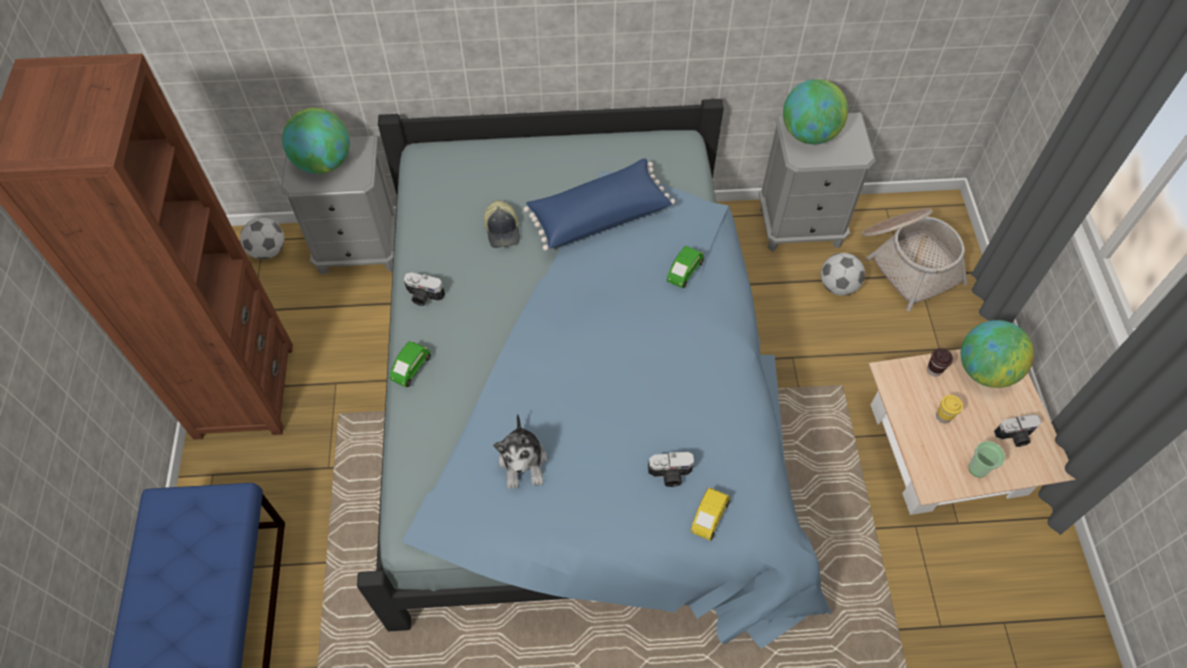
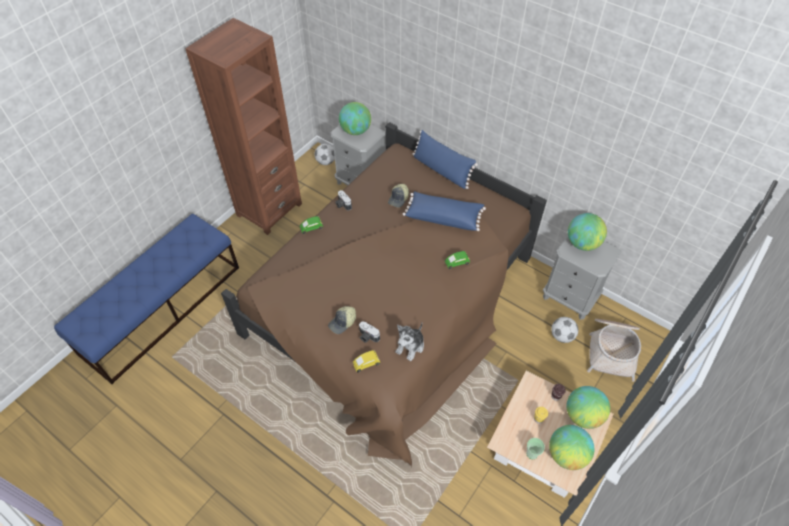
camera: 40 degrees right, 5 degrees down
blue bed [357,99,831,649] -> brown bed [221,122,547,468]
plush toy [493,413,547,489] -> plush toy moved to [395,323,424,361]
camera [994,414,1042,447] -> globe [549,425,594,470]
none -> cap [328,306,356,334]
none -> blue pillow [412,130,478,189]

